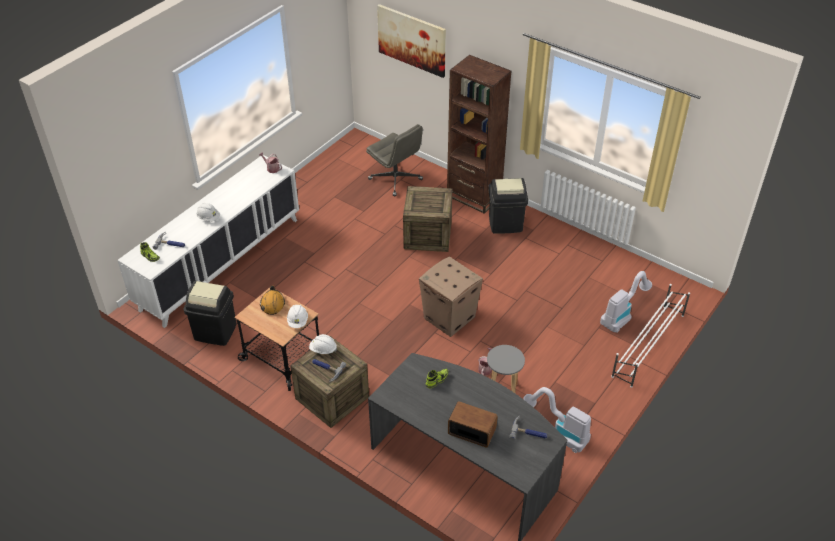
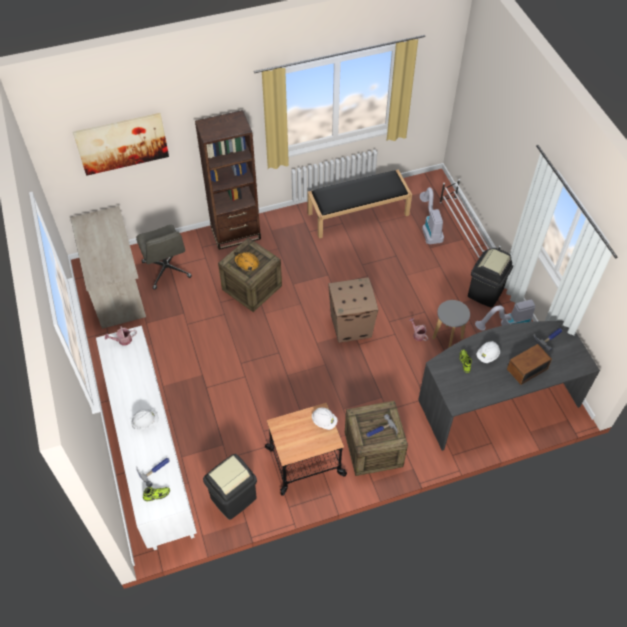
camera: 55 degrees left, 10 degrees up
orange hard hat [260,285,285,315] -> orange hard hat moved to [234,252,259,271]
white hard hat [309,334,337,354] -> white hard hat moved to [476,341,500,363]
grey office chair [366,124,423,197] -> grey office chair turned 75 degrees clockwise [136,225,192,290]
black trash can [488,178,528,234] -> black trash can moved to [468,248,513,307]
none -> beige desk [70,206,146,329]
none -> black bench [307,170,412,238]

